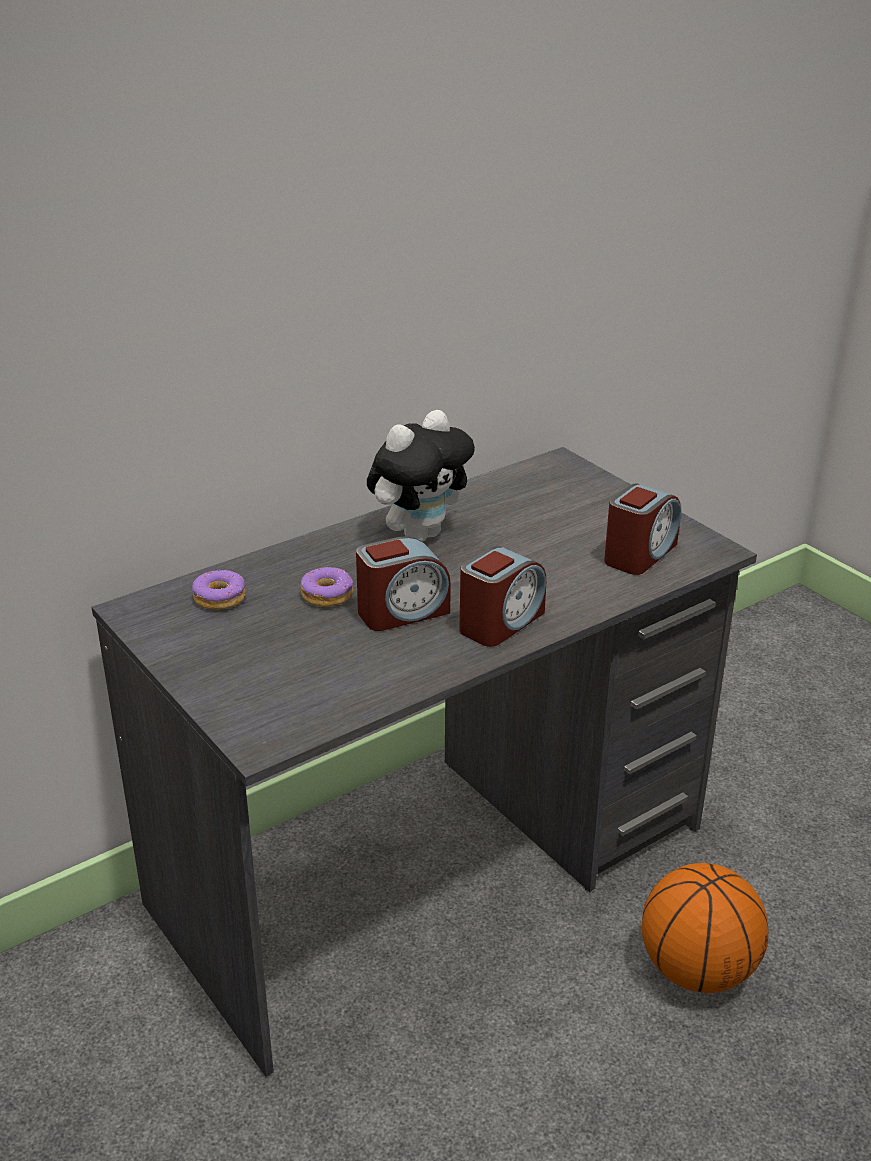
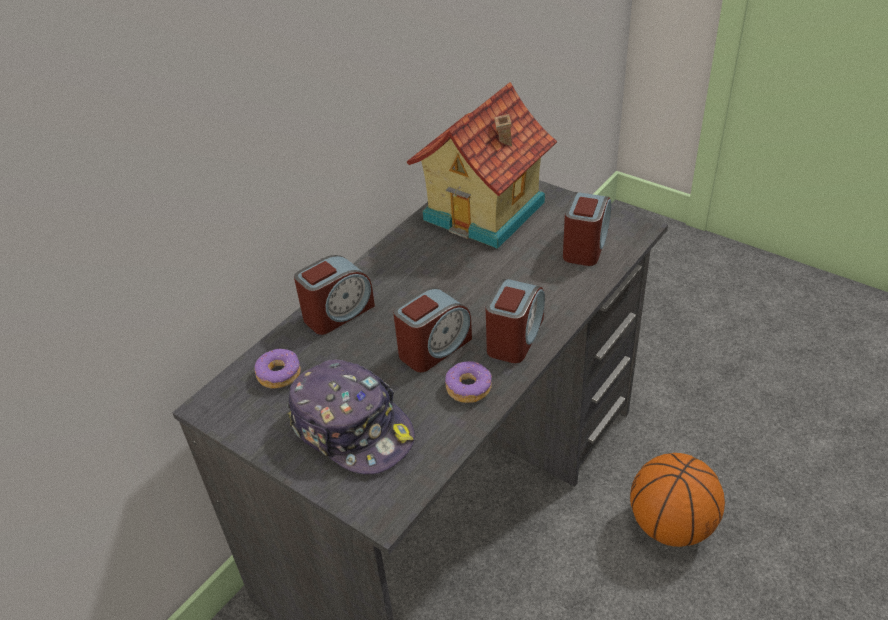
camera: 15 degrees left, 10 degrees up
donut [301,567,354,607] -> donut moved to [445,361,492,403]
plush toy [367,410,475,542] -> none
none -> cap [287,359,415,475]
none -> alarm clock [294,255,375,335]
none -> toy house [407,82,557,249]

